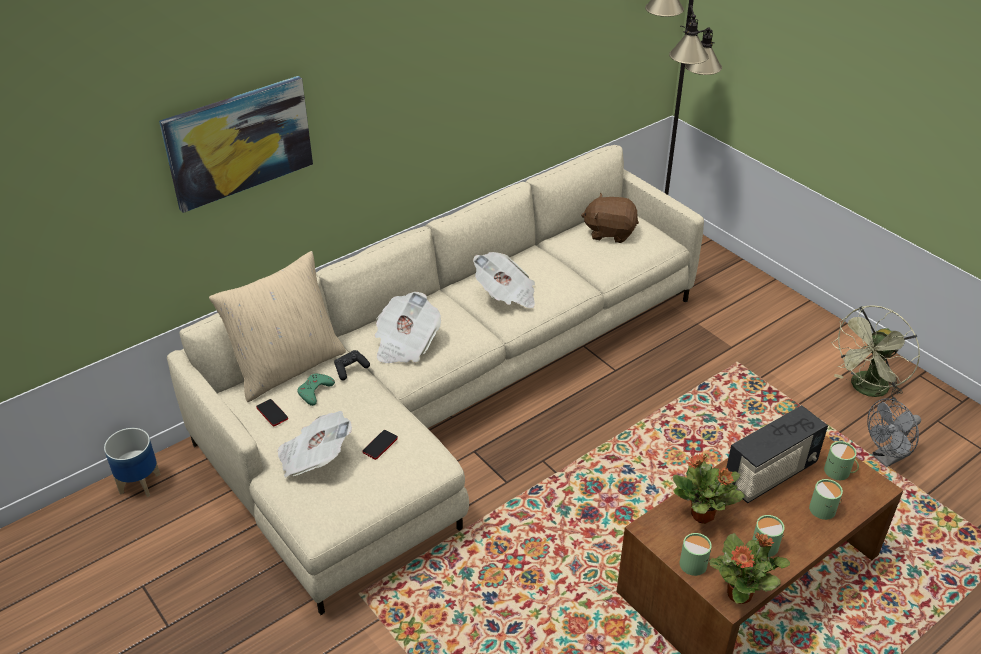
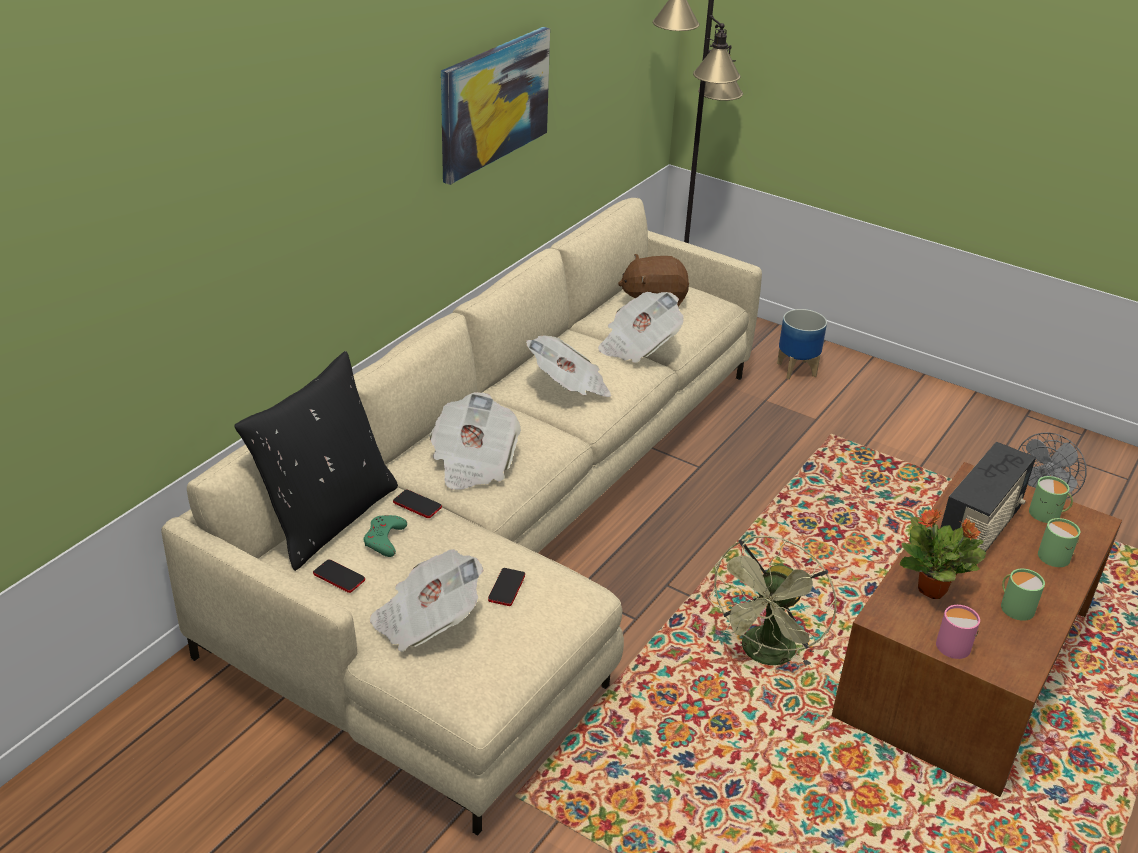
camera: 20 degrees left, 5 degrees down
planter [104,428,160,497] -> planter moved to [777,309,827,379]
picture [159,76,313,213] -> picture moved to [441,27,550,185]
beige pillow [209,251,346,402] -> black pillow [234,351,398,571]
black game controller [334,350,370,380] -> phone [393,490,442,518]
green mug [680,533,712,576] -> pink mug [936,605,980,659]
potted plant [709,532,790,604] -> none
green fan [831,306,920,403] -> green fan moved to [708,535,837,668]
none -> newspaper [598,292,684,363]

